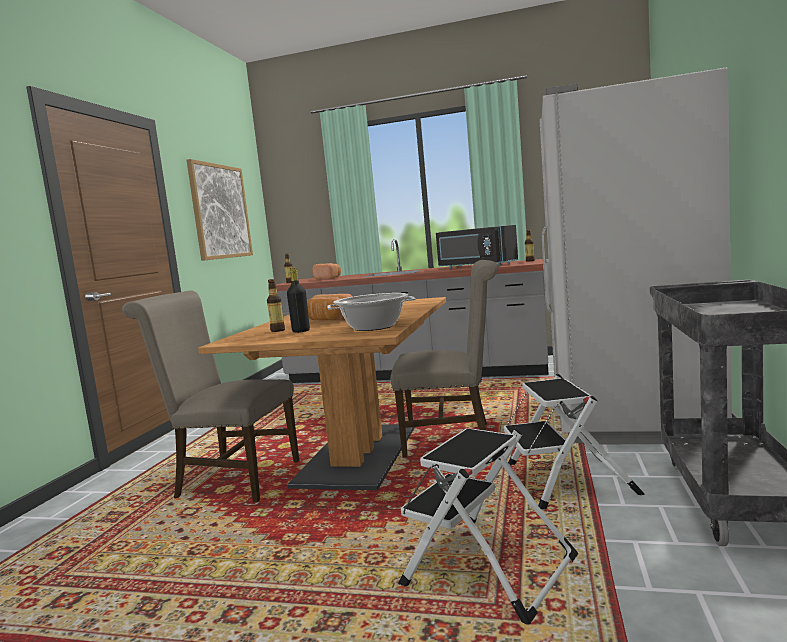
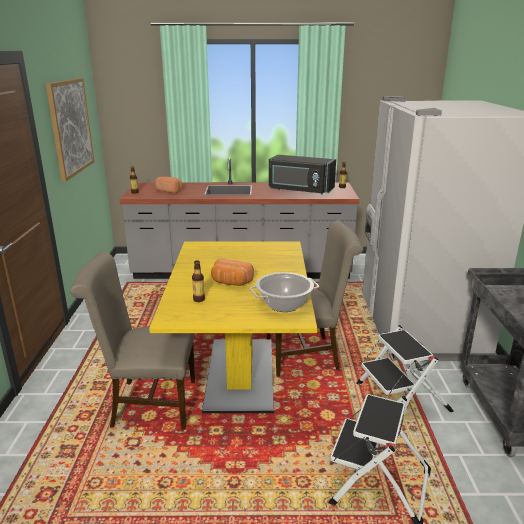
camera: 15 degrees left, 15 degrees up
brown dining table [198,297,446,490] -> yellow dining table [149,241,317,413]
black bottle [287,267,310,333] -> none

